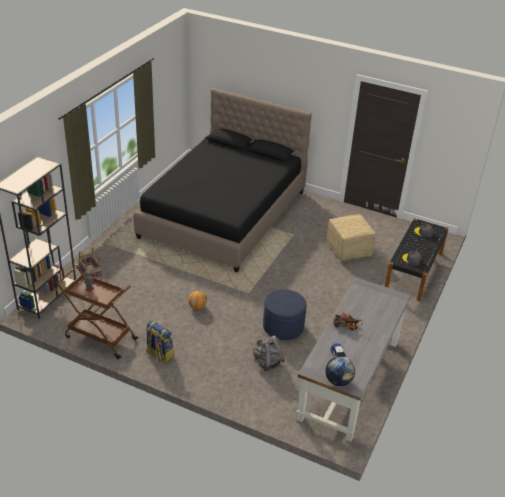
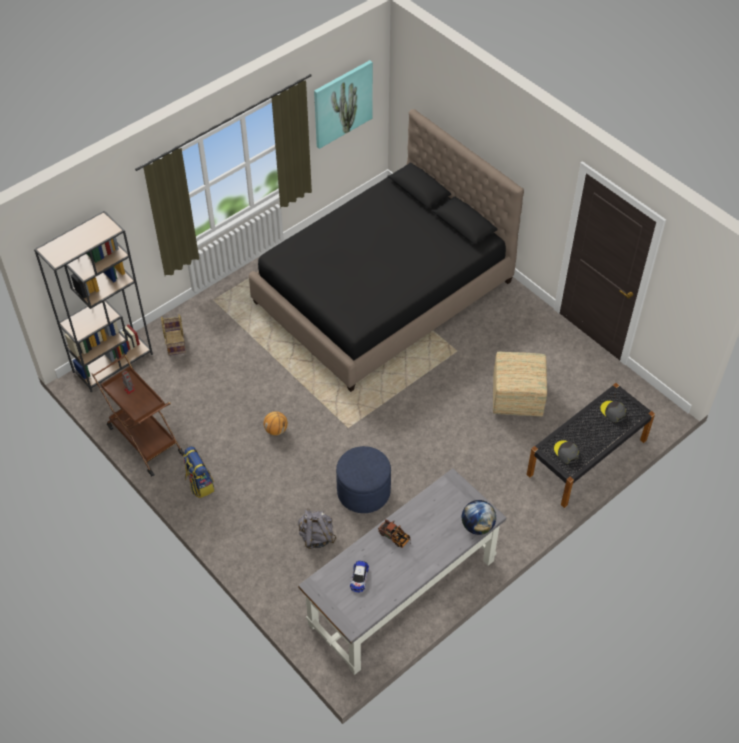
camera: 25 degrees right, 15 degrees up
globe [325,356,355,386] -> globe moved to [462,500,496,535]
none -> picture [314,60,373,149]

